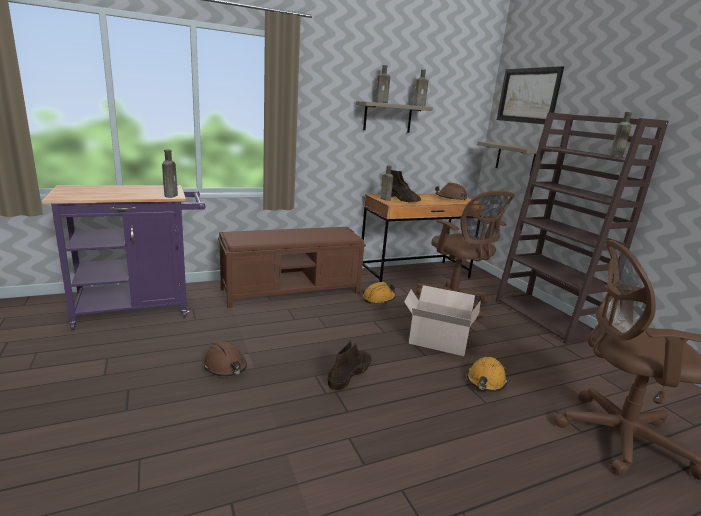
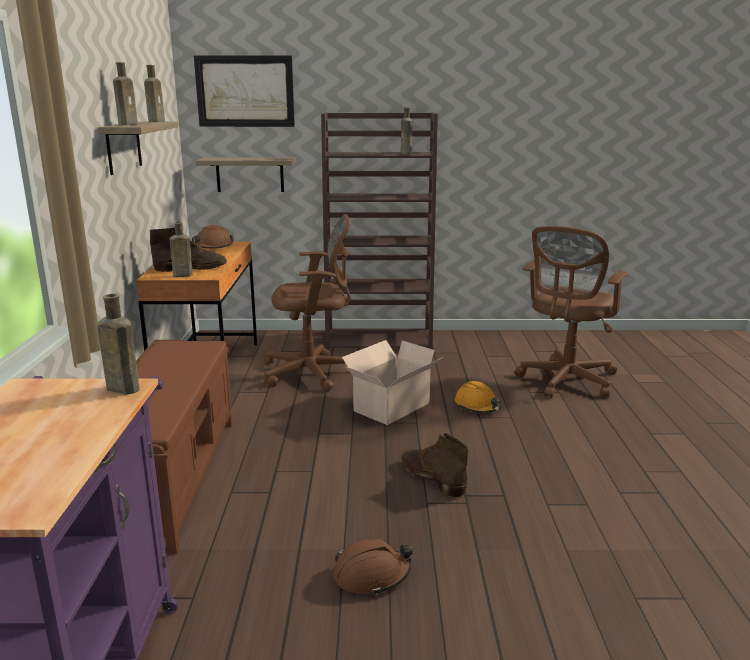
camera: 65 degrees left, 0 degrees up
orange hard hat [362,282,396,304] -> none

